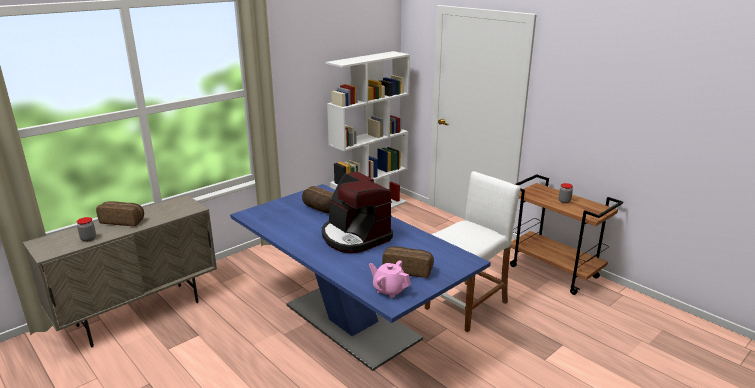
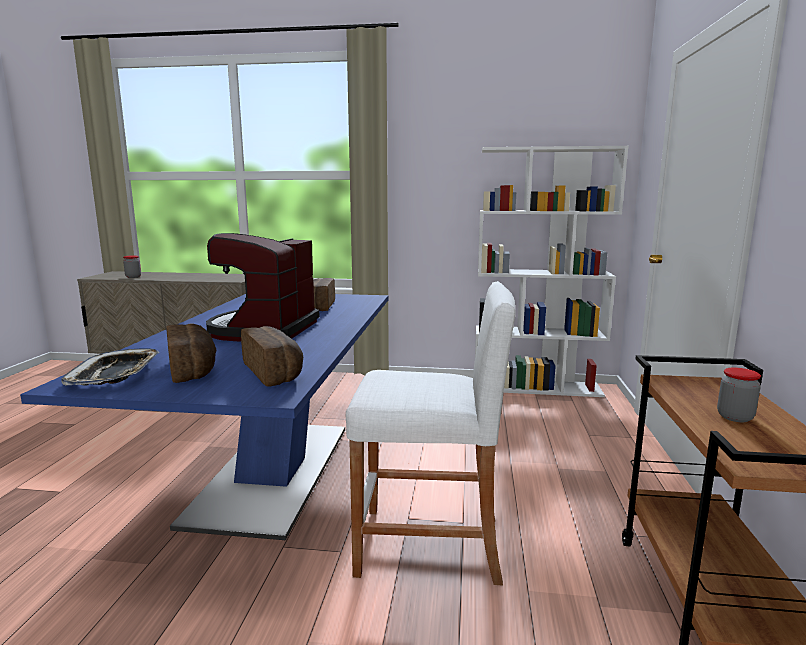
camera: 50 degrees right, 10 degrees down
bread [96,201,144,226] -> bread moved to [241,326,303,387]
pink teapot [369,260,411,298] -> tray [61,348,159,385]

